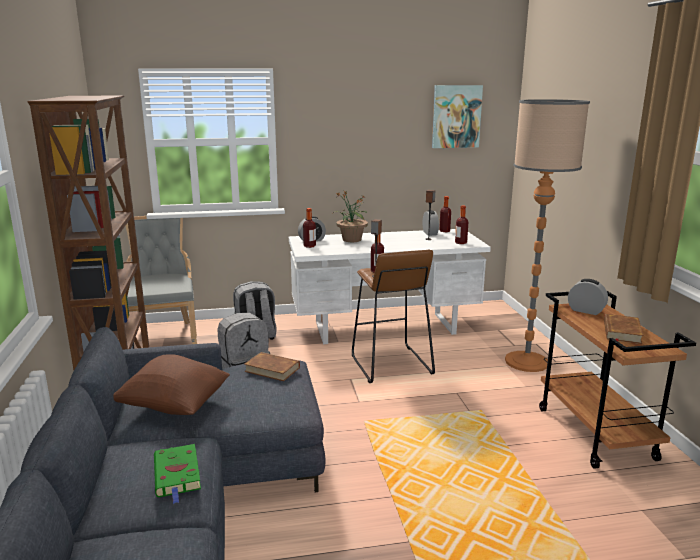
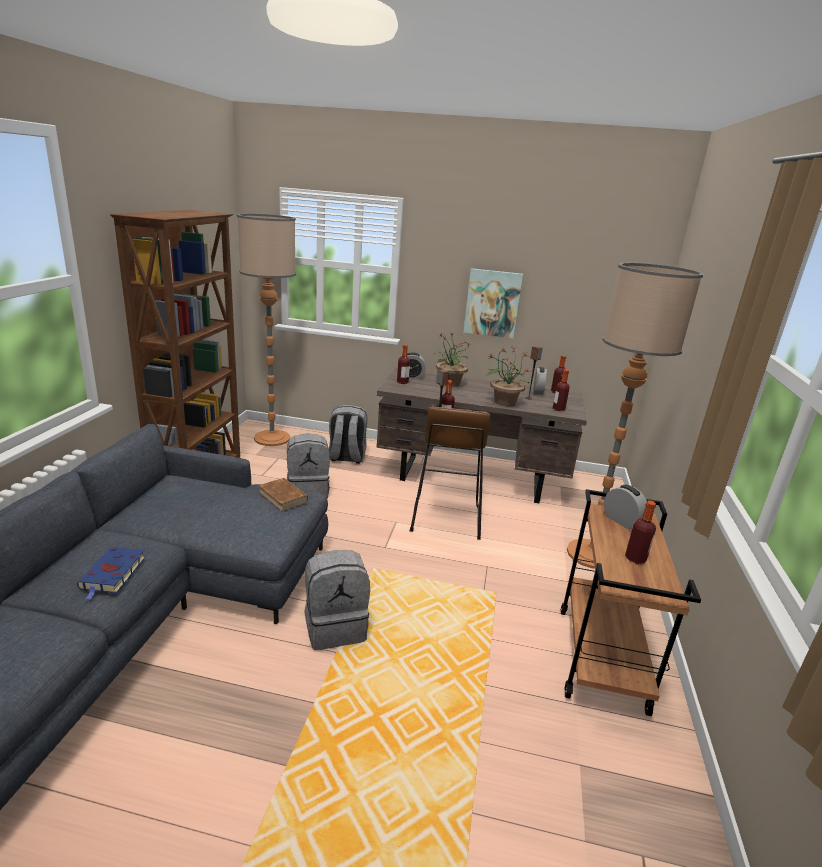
camera: 20 degrees right, 5 degrees up
brown pillow [113,354,230,415] -> none
grey chair [126,216,197,344] -> floor lamp [237,214,296,446]
green book [154,444,201,504] -> blue book [77,547,145,600]
white desk [289,229,491,344] -> brown desk [376,368,587,503]
picture [432,85,483,148] -> picture moved to [464,268,523,339]
brown book [604,314,644,344] -> bottle [625,501,656,564]
none -> grey backpack [304,550,370,650]
none -> potted plant [486,346,531,407]

